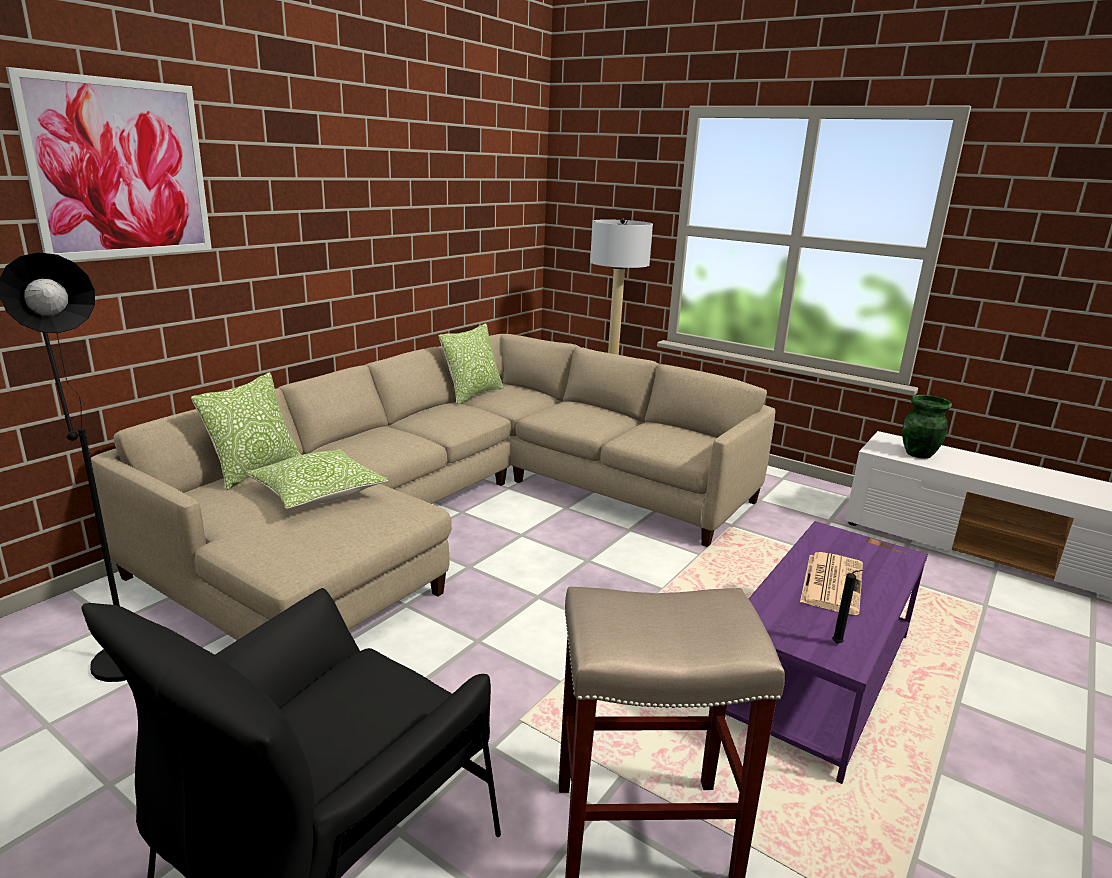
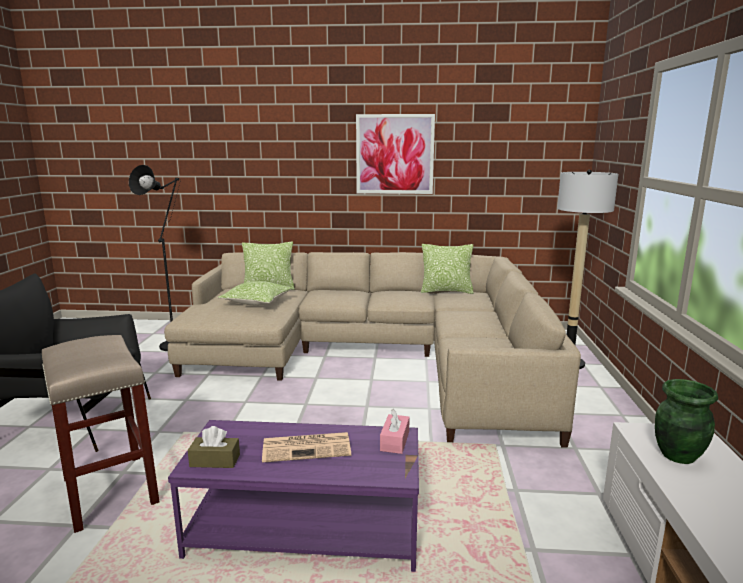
camera: 60 degrees right, 5 degrees down
picture [6,67,212,260] -> picture moved to [356,114,435,194]
black candle [832,570,863,644] -> brown tissue box [188,426,240,468]
none -> pink tissue box [380,409,410,454]

